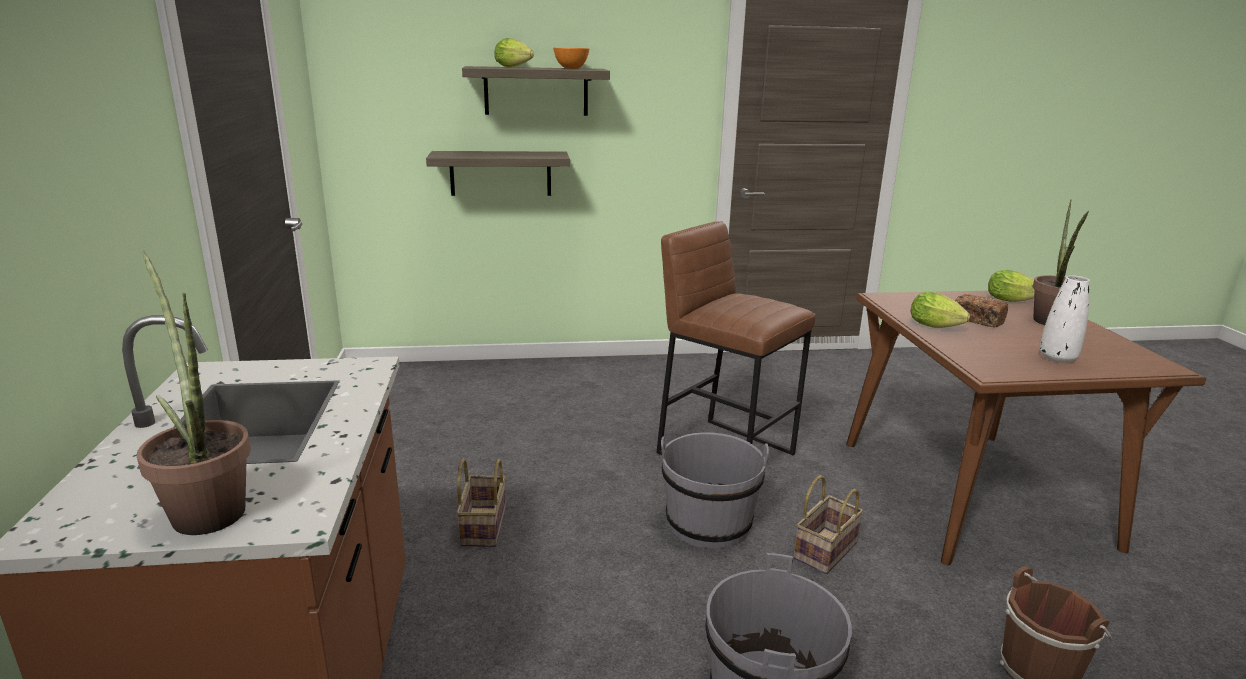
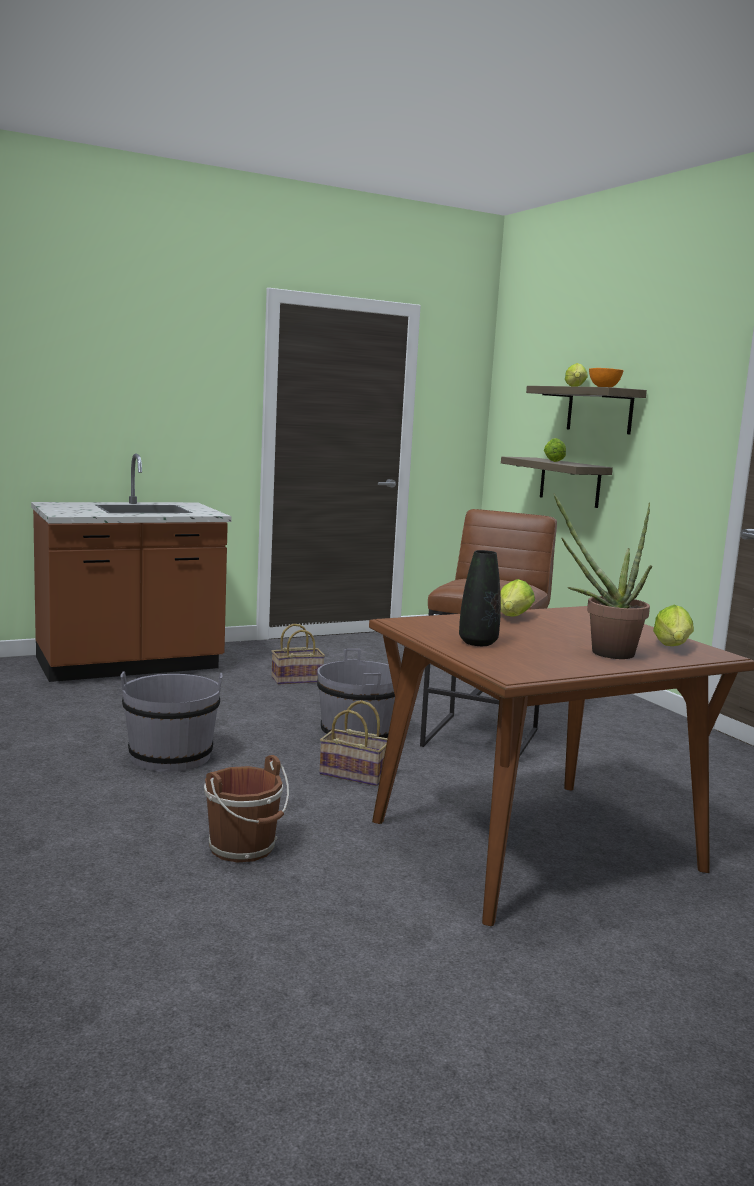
camera: 70 degrees right, 10 degrees down
potted plant [137,251,251,535] -> none
bread [955,294,1008,327] -> none
white vase [1040,275,1090,363] -> black vase [459,550,501,646]
none -> lettuce [544,438,566,462]

